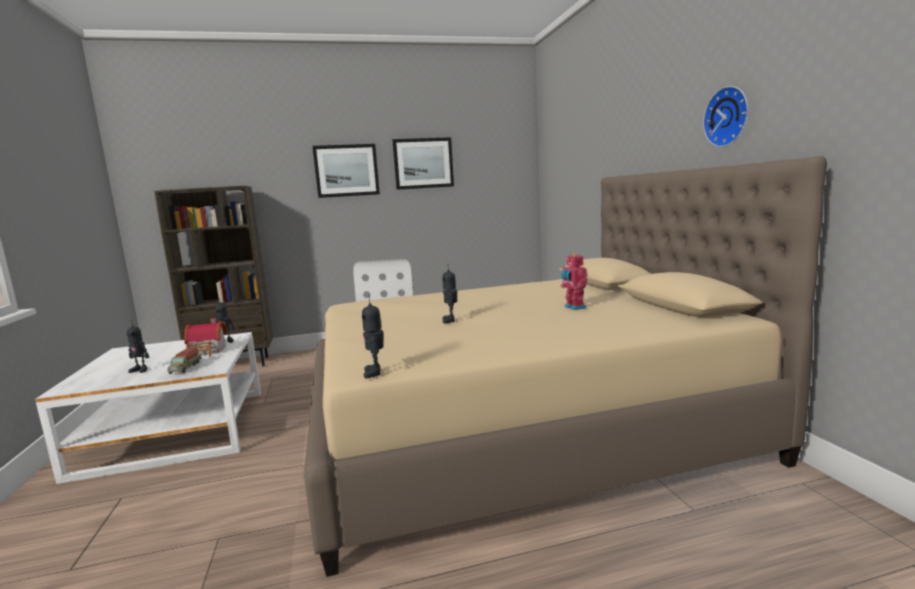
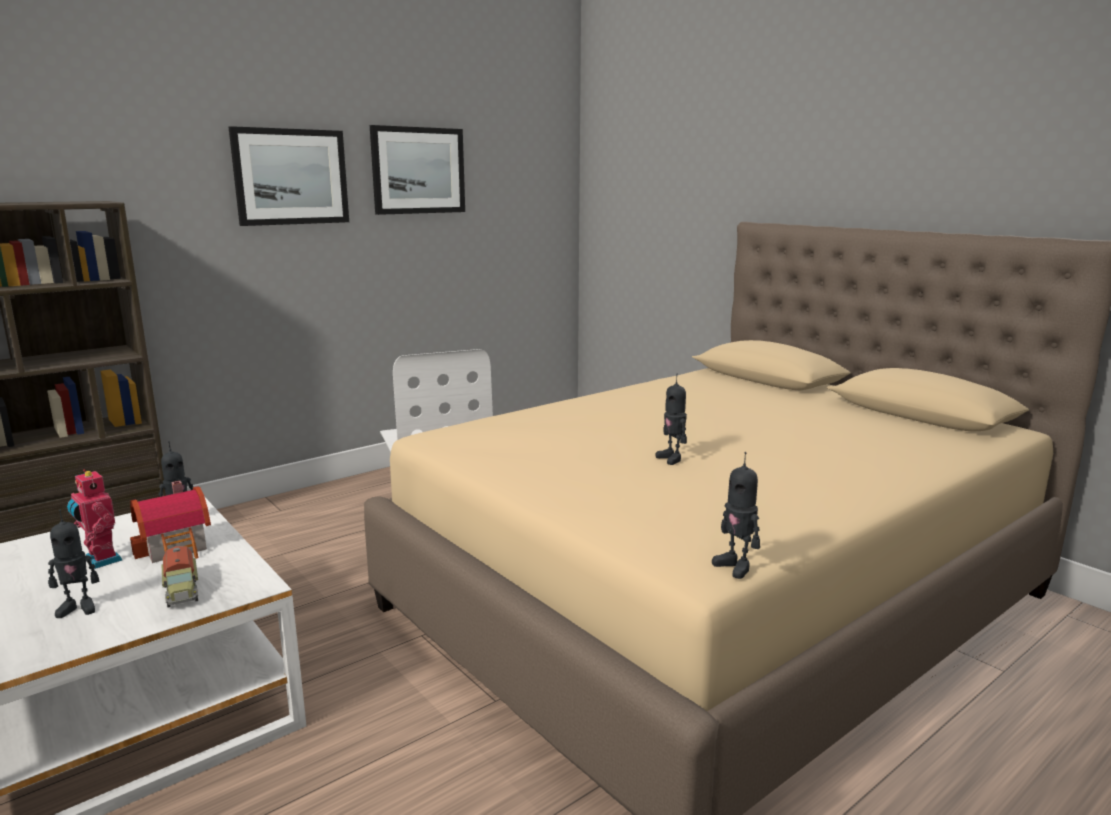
camera: 25 degrees left, 5 degrees up
toy robot [561,253,588,310] -> toy robot moved to [67,469,122,569]
wall clock [703,86,748,147] -> none

